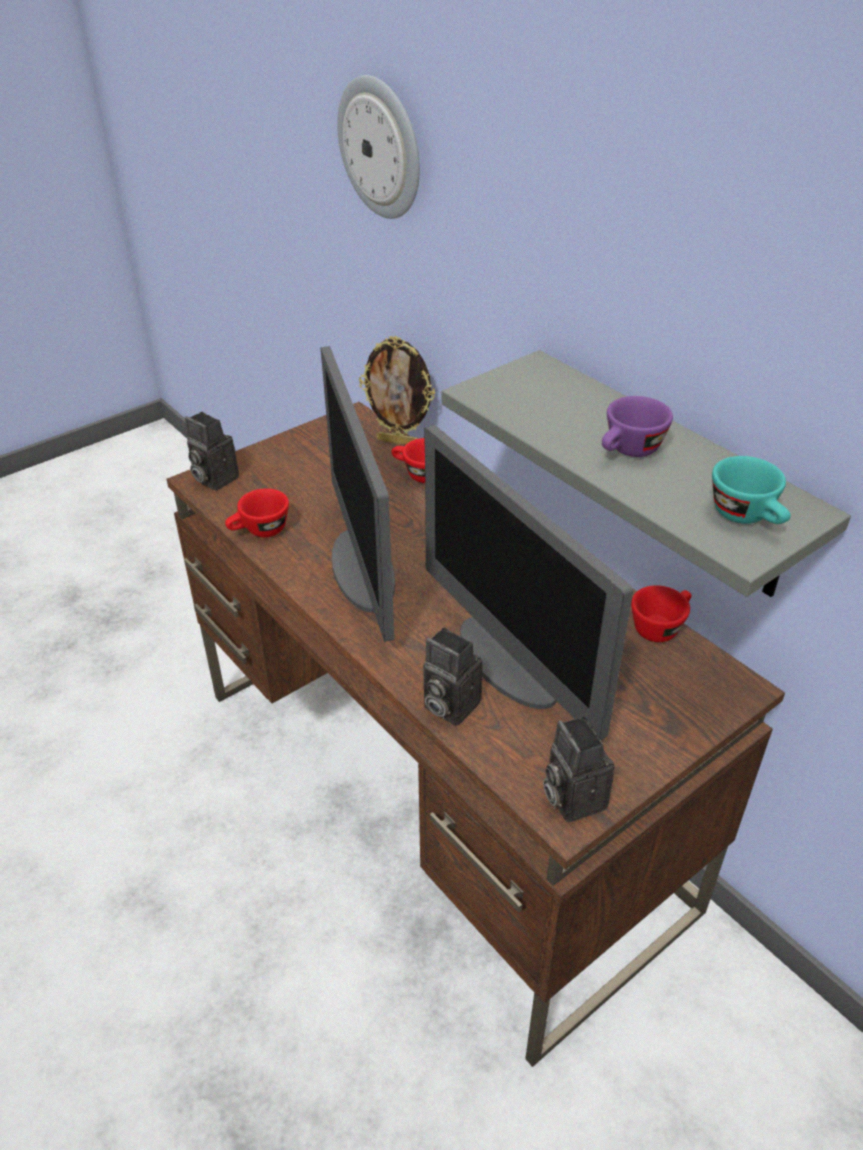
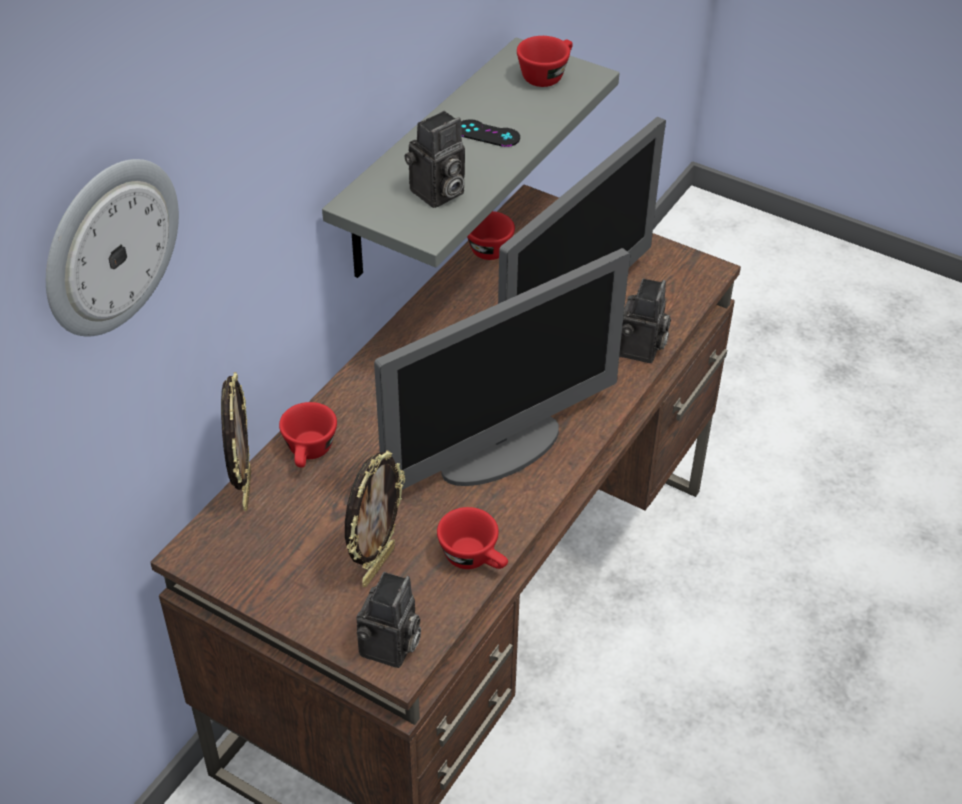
camera: 110 degrees left, 5 degrees up
camera [543,717,615,822] -> camera moved to [404,110,465,208]
purple cup [602,396,673,457] -> black game controller [461,119,520,147]
turquoise cup [712,456,791,524] -> red cup [517,36,573,87]
none -> picture frame [345,450,405,587]

